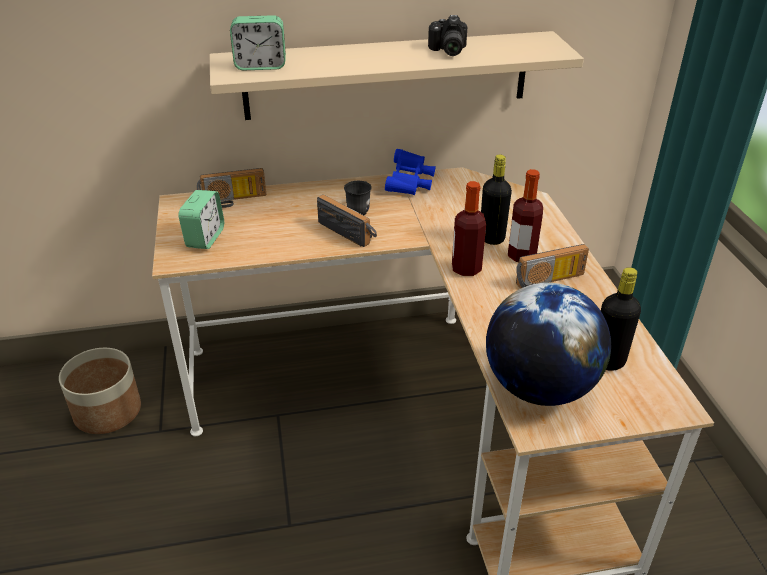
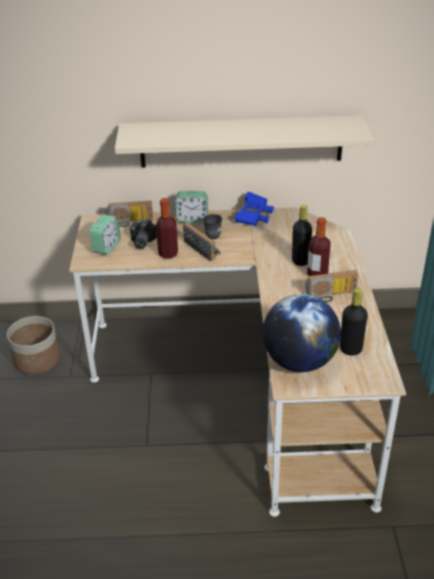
camera: 10 degrees right, 0 degrees up
alarm clock [230,15,286,70] -> alarm clock moved to [175,191,208,223]
camera [428,15,467,56] -> camera moved to [130,219,157,249]
bottle [452,181,486,276] -> bottle moved to [156,198,178,259]

